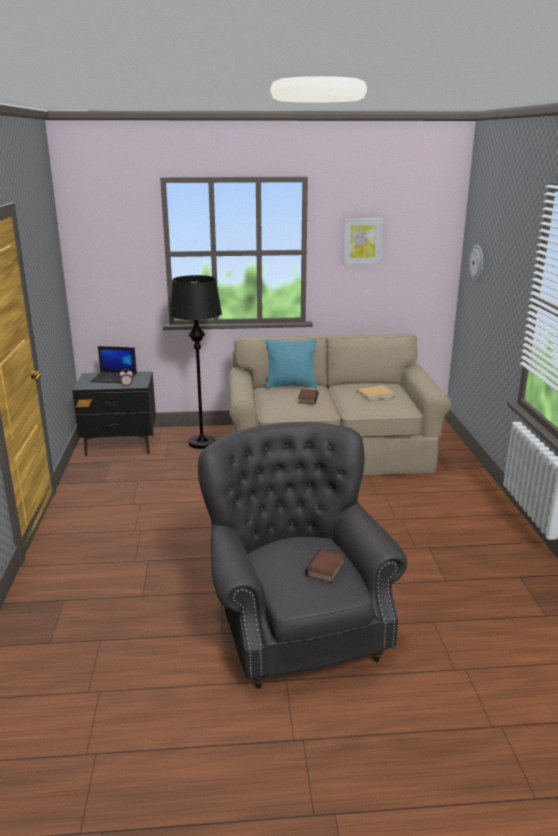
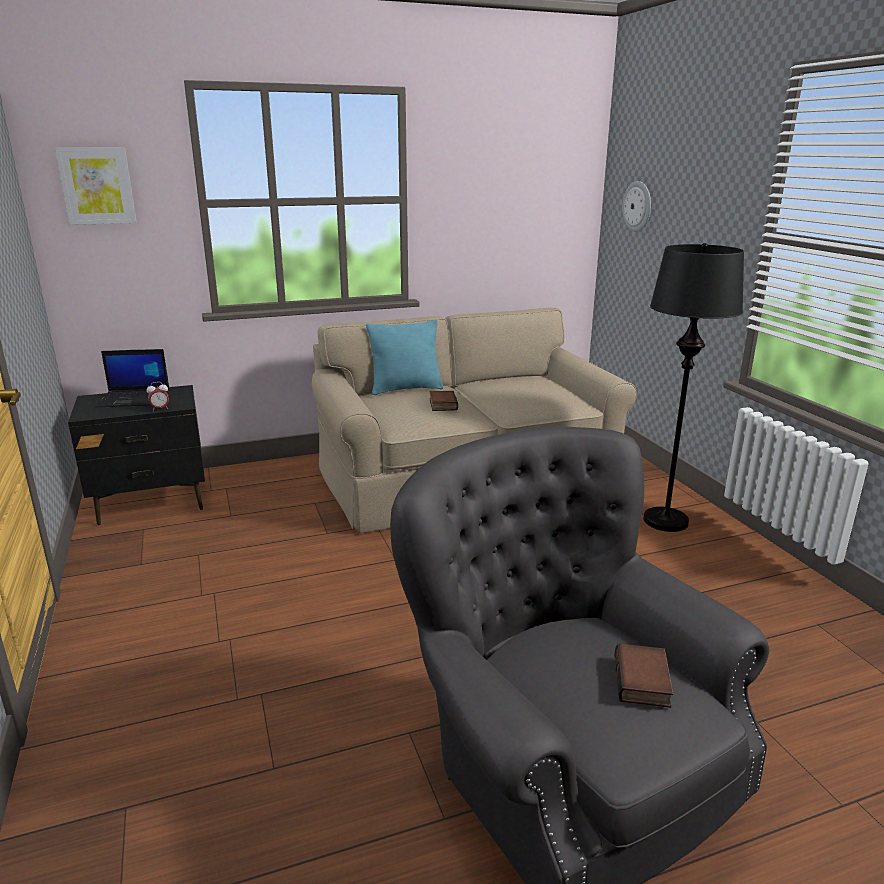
camera: 15 degrees left, 0 degrees up
black floor lamp [169,275,222,449] -> black floor lamp moved to [643,243,744,532]
picture [343,218,383,264] -> picture moved to [55,147,137,225]
beige book [357,385,395,401] -> none

